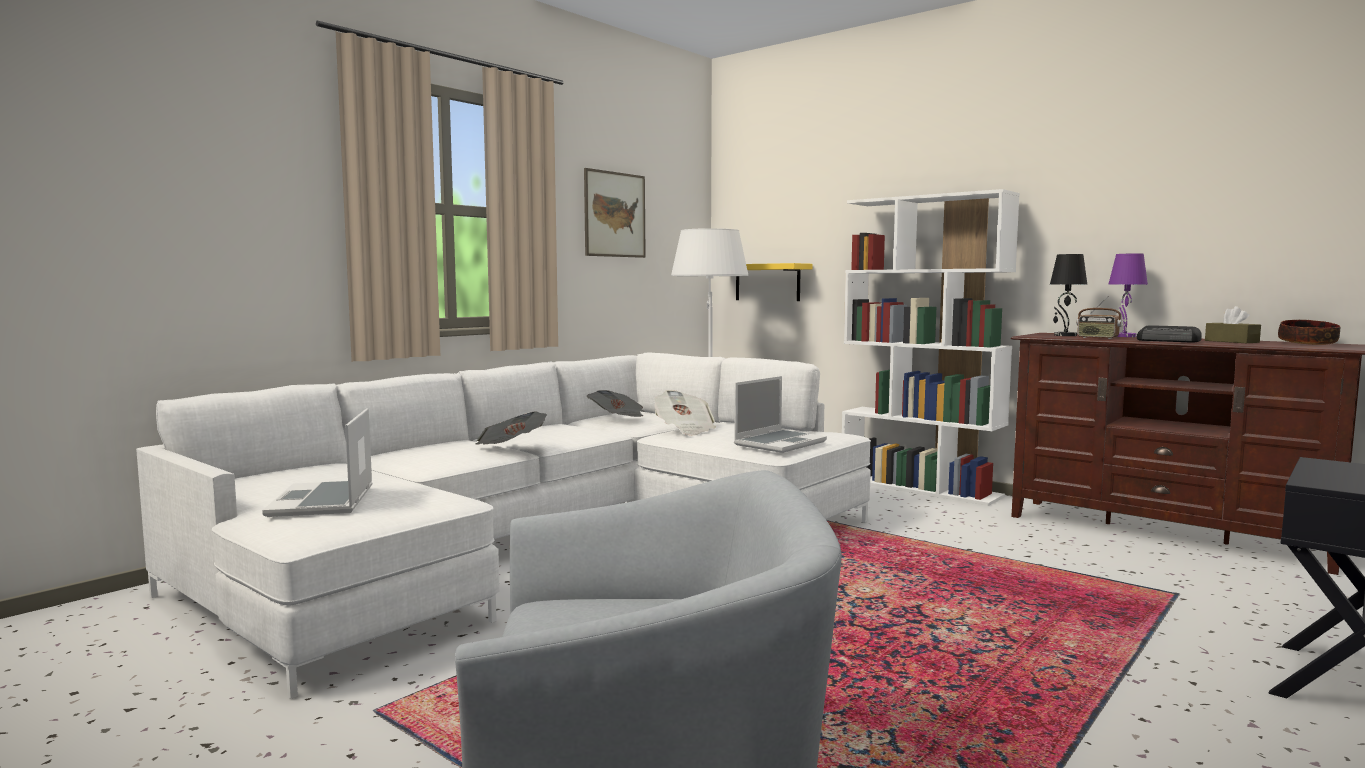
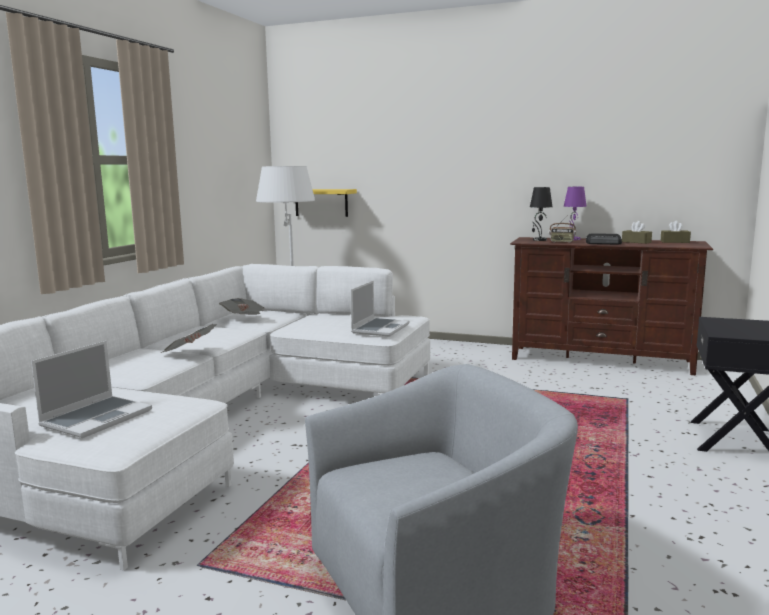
camera: 20 degrees left, 5 degrees up
laptop [262,408,373,517] -> laptop turned 120 degrees counterclockwise [31,341,152,438]
picture [584,168,646,258] -> none
newspaper [654,390,716,436] -> none
white bookcase [842,189,1020,506] -> none
bowl [1278,320,1340,345] -> brown tissue box [661,220,691,243]

